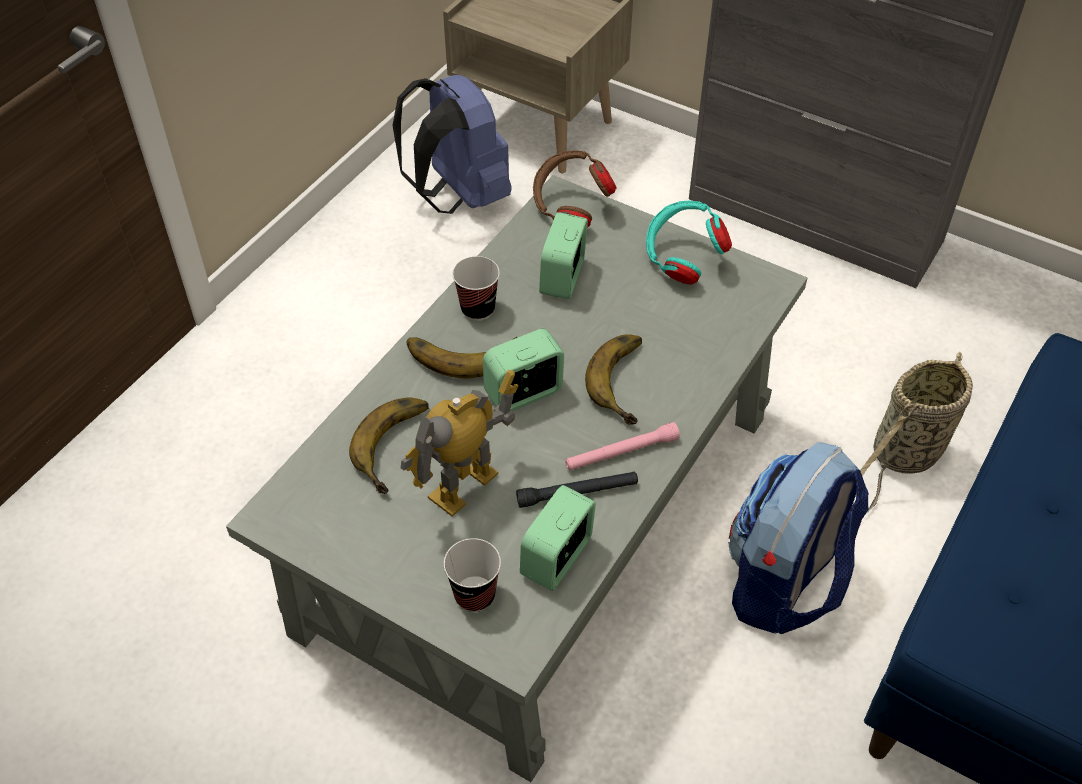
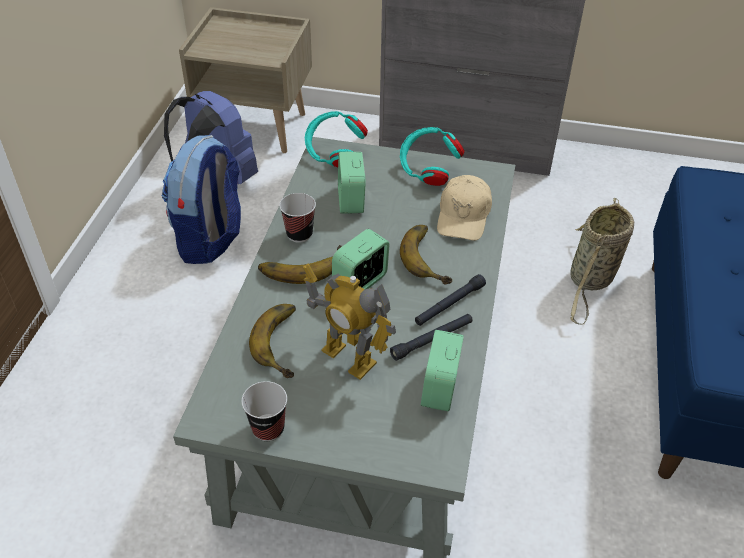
camera: 20 degrees left, 5 degrees down
toy robot [401,370,519,517] -> toy robot turned 75 degrees counterclockwise [303,264,396,380]
cup [443,538,501,612] -> cup moved to [241,381,287,441]
brown headphones [533,150,616,228] -> turquoise headphones [305,111,368,167]
pink flashlight [565,422,680,471] -> black flashlight [415,274,486,326]
backpack [728,442,869,634] -> backpack moved to [162,135,241,264]
none -> beige cap [437,175,492,241]

